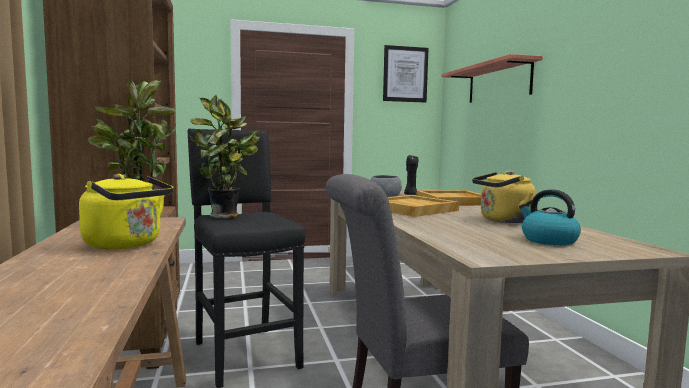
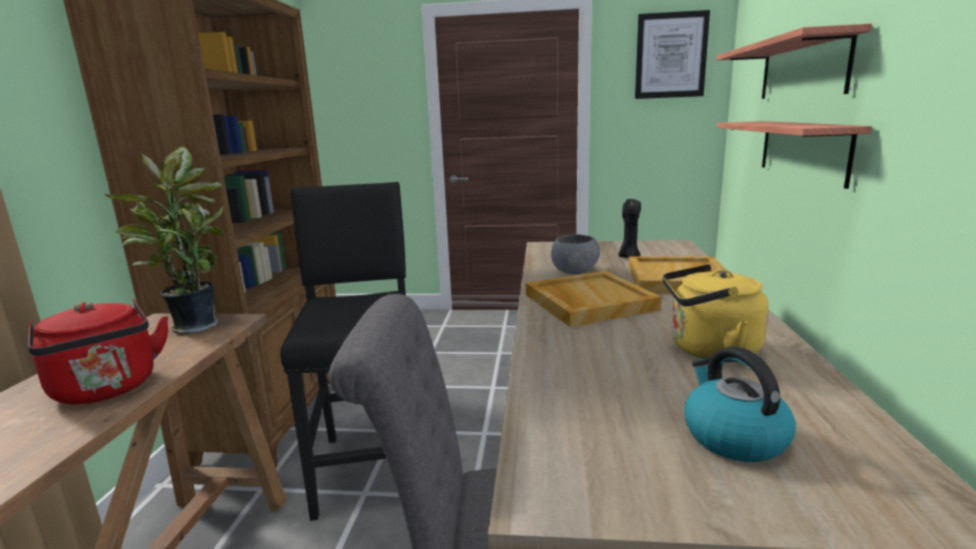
camera: 20 degrees right, 10 degrees up
yellow kettle [79,174,173,249] -> red kettle [28,299,169,404]
potted plant [189,95,260,219] -> none
none -> shelf [717,121,872,189]

